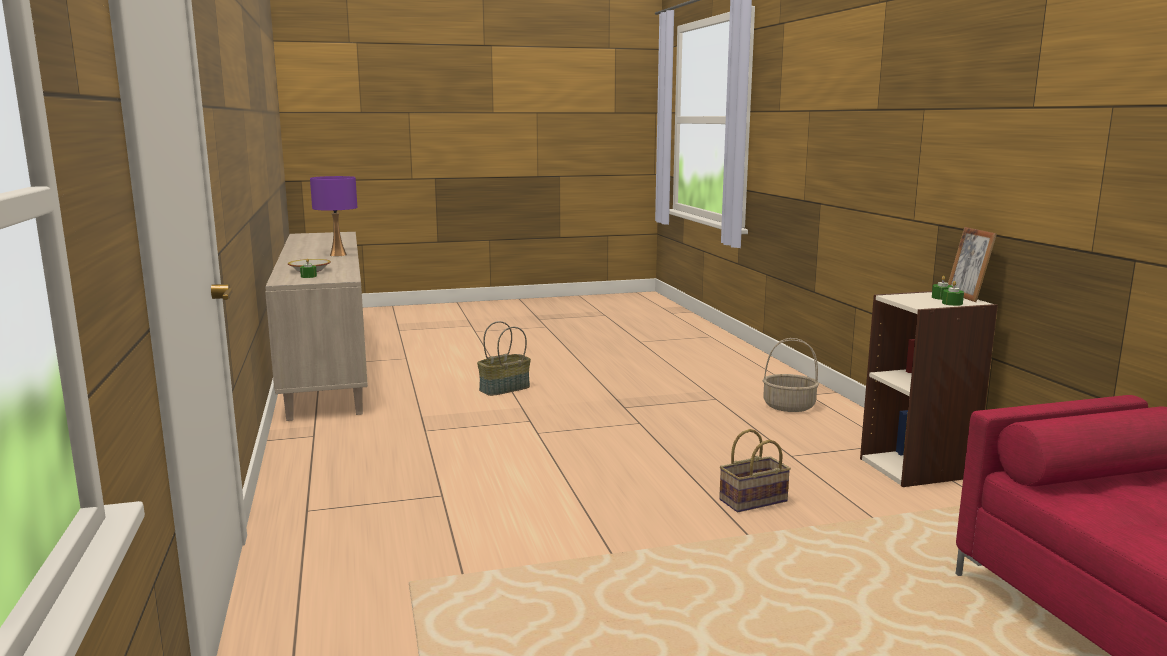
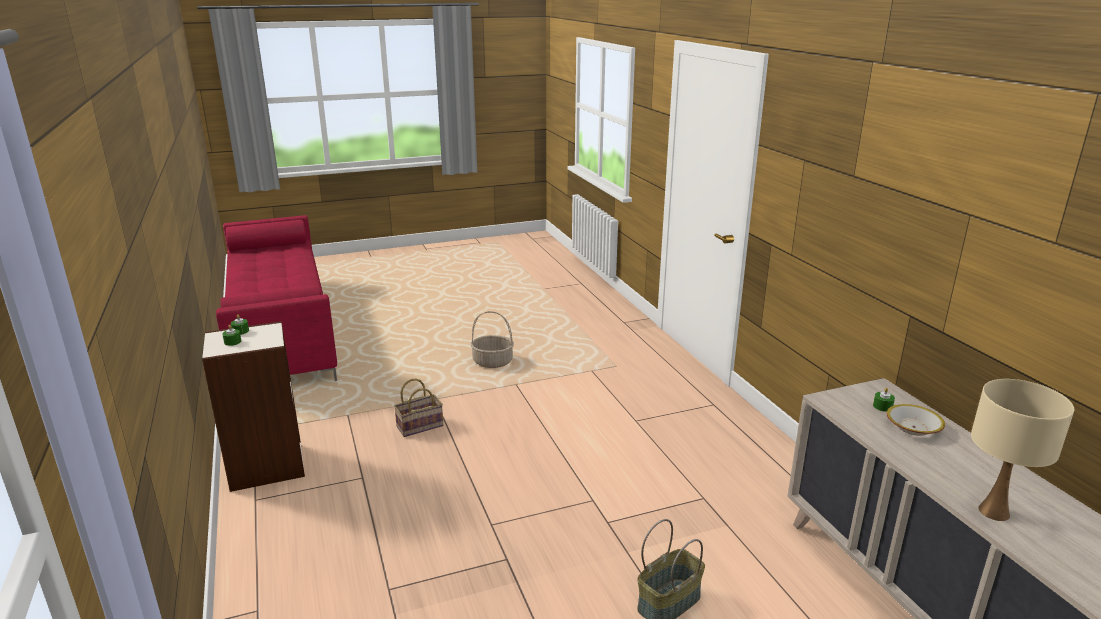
camera: 175 degrees right, 10 degrees up
purple table lamp [310,176,357,256] -> beige table lamp [971,379,1074,521]
basket [762,338,819,412] -> basket moved to [471,311,514,368]
picture frame [948,227,997,302] -> none

